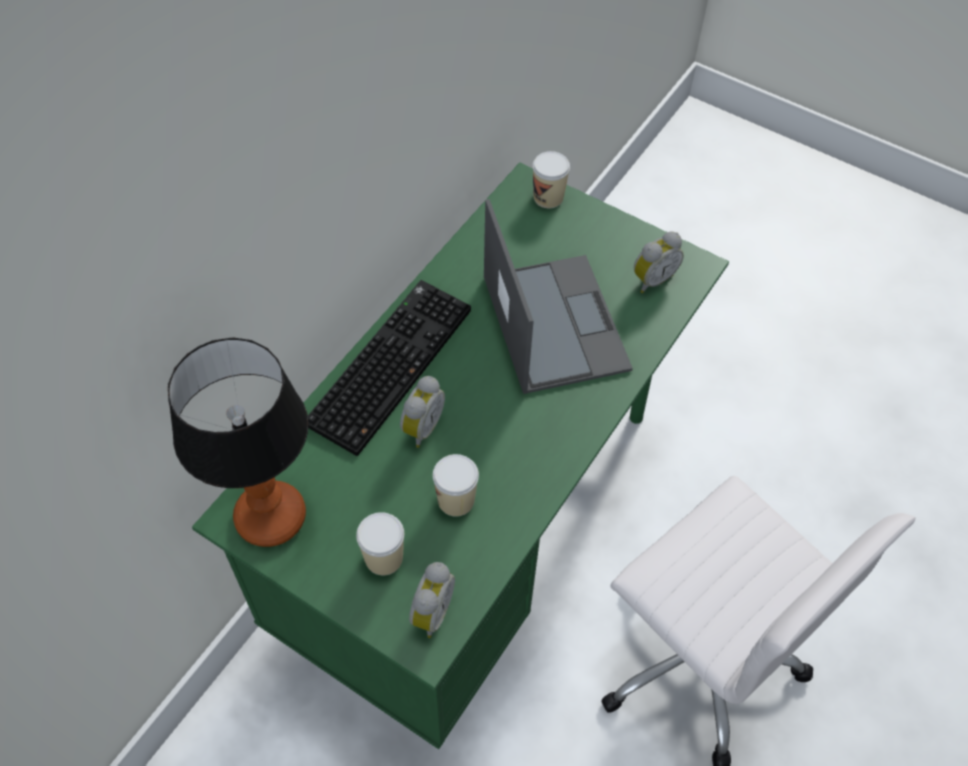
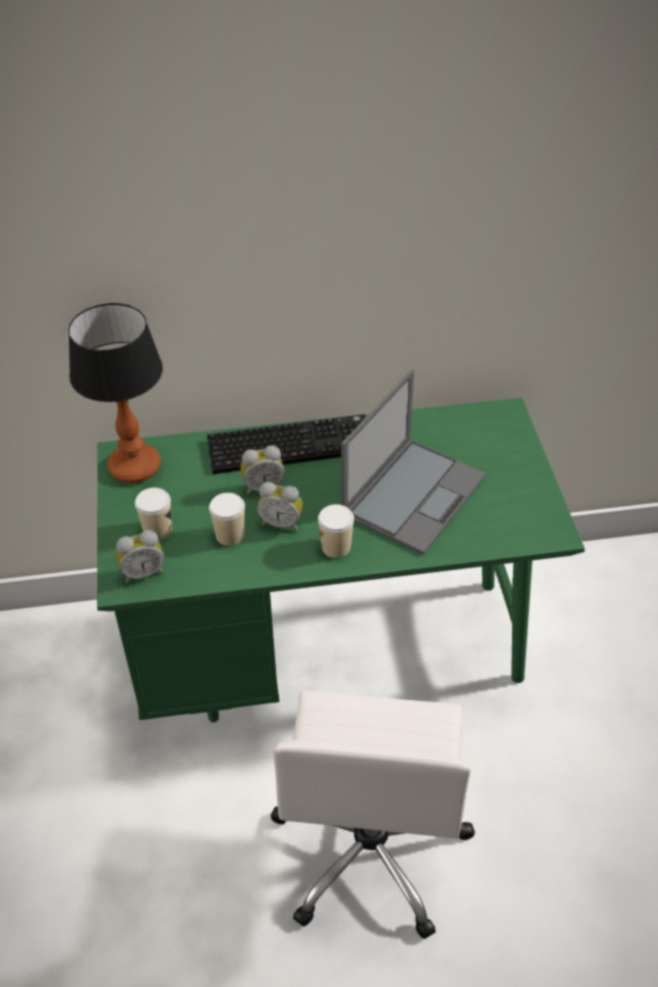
camera: 50 degrees right, 10 degrees down
cup [532,151,570,208] -> cup moved to [318,504,354,558]
alarm clock [634,232,684,293] -> alarm clock moved to [257,482,303,532]

